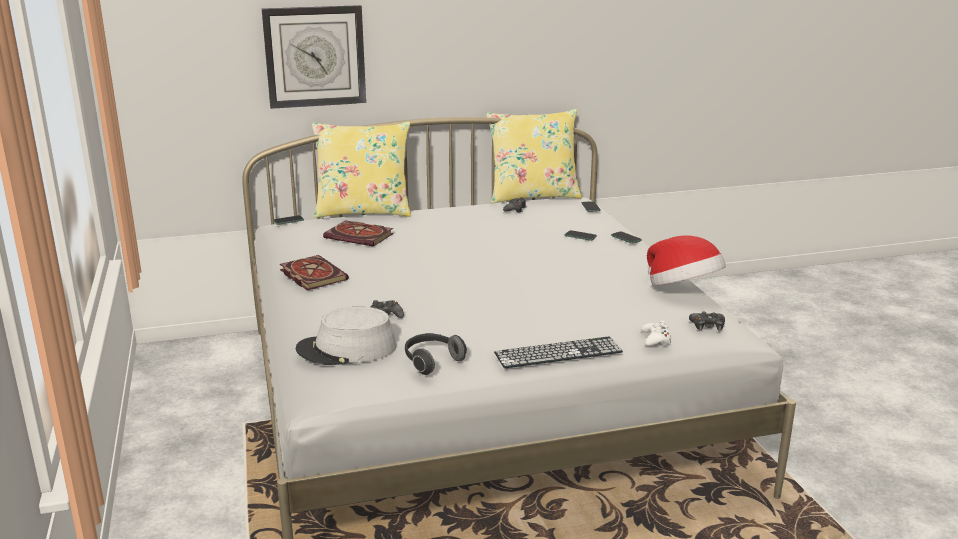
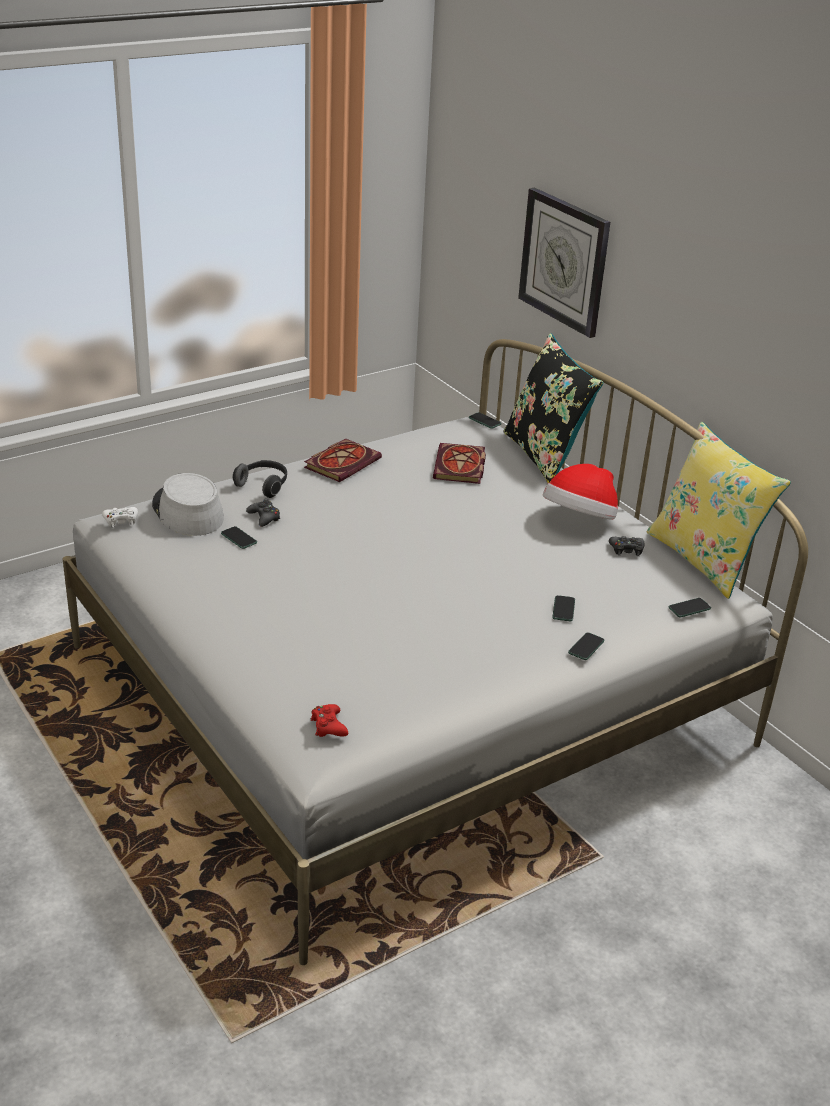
camera: 70 degrees right, 10 degrees up
yellow pillow [312,122,411,218] -> black pillow [503,333,603,483]
headphones [405,333,467,375] -> headphones moved to [232,460,287,498]
keyboard [494,337,623,368] -> none
white game controller [641,321,671,346] -> white game controller moved to [102,507,138,528]
hat [647,236,726,286] -> hat moved to [543,464,618,520]
black game controller [689,312,725,331] -> red game controller [311,704,348,737]
none -> phone [221,526,257,549]

